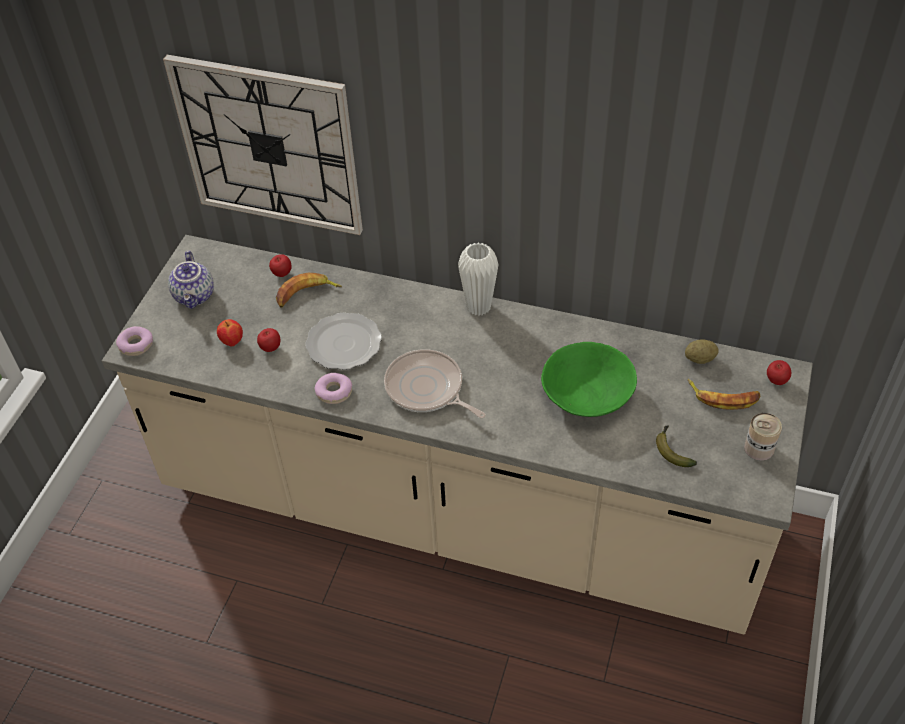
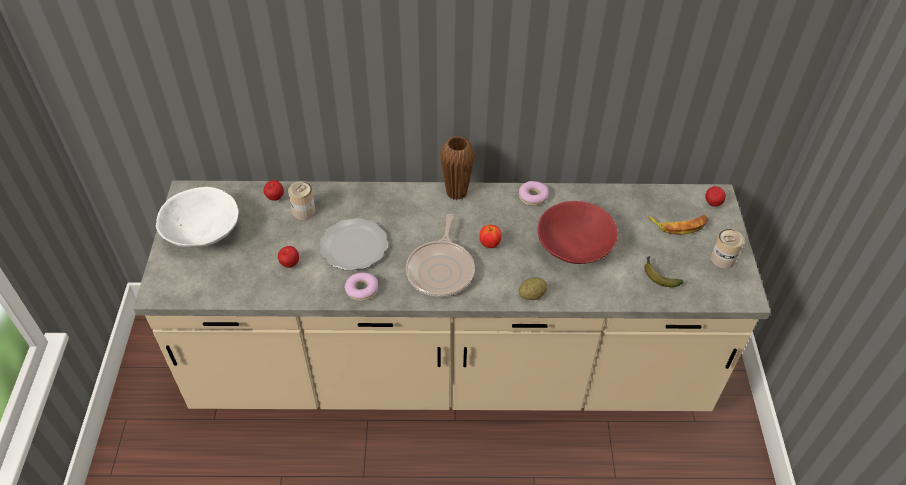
camera: 20 degrees left, 0 degrees up
donut [116,326,153,356] -> donut moved to [519,181,549,206]
wall clock [163,55,363,235] -> none
teapot [168,251,214,309] -> white bowl [156,187,239,248]
apple [217,319,243,346] -> apple moved to [479,224,502,248]
banana [276,273,342,308] -> can [288,181,316,220]
frying pan [384,349,486,418] -> frying pan turned 105 degrees counterclockwise [406,214,475,297]
white vase [458,242,499,316] -> brown vase [440,136,475,200]
green bowl [541,342,637,417] -> red bowl [538,201,618,264]
potato [685,340,718,364] -> potato moved to [519,278,548,300]

